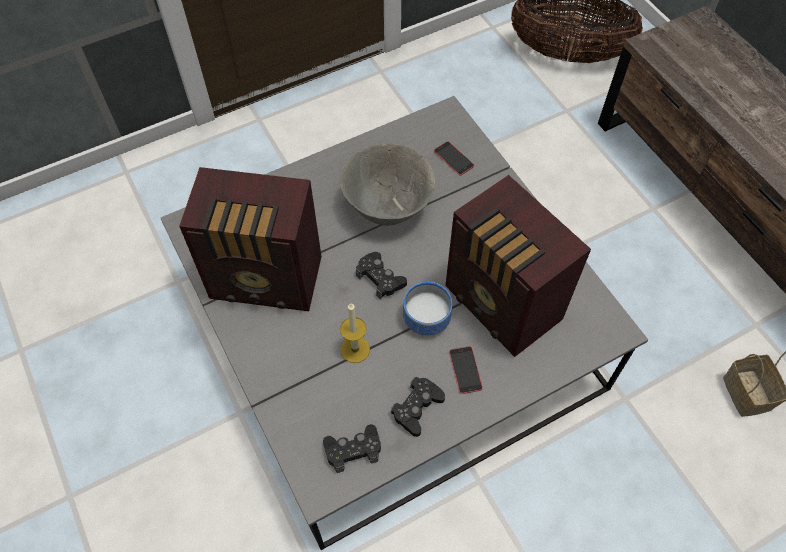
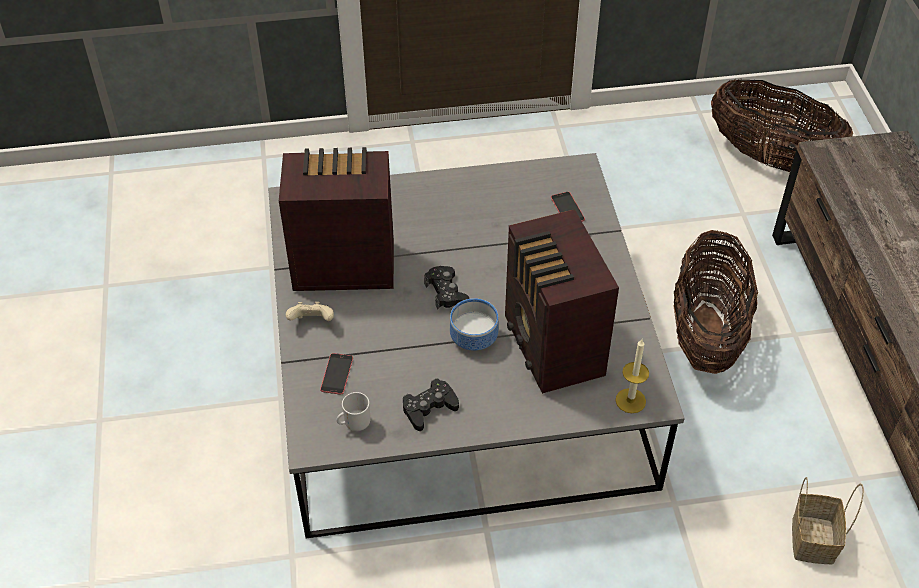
camera: 20 degrees right, 10 degrees down
radio [179,167,321,311] -> radio turned 150 degrees clockwise [279,147,394,291]
black game controller [323,424,381,473] -> mug [336,392,370,431]
grey bowl [340,143,435,226] -> none
candle [340,303,370,363] -> candle moved to [615,339,649,413]
phone [449,346,483,394] -> phone moved to [320,353,353,394]
none -> beige game controller [286,302,334,321]
none -> basket [673,230,758,374]

